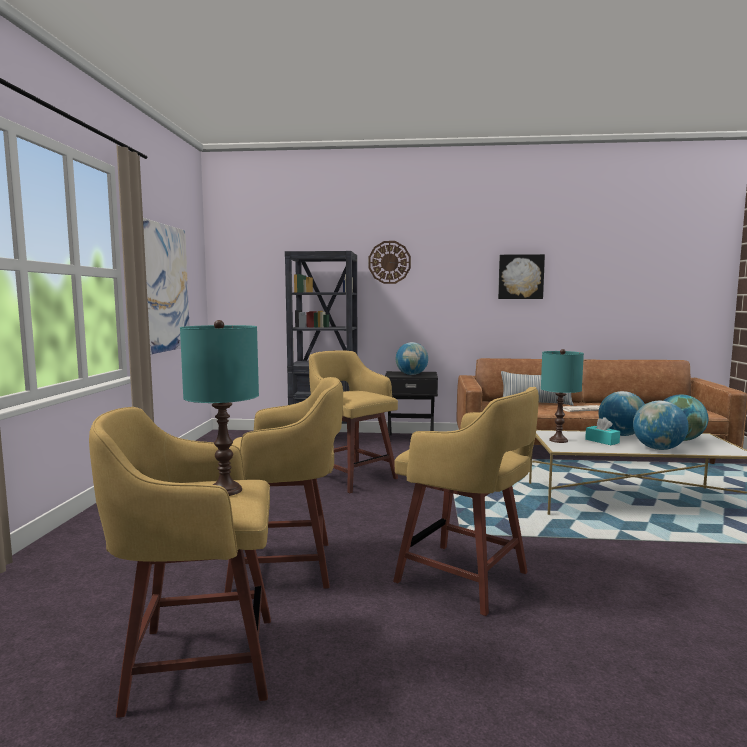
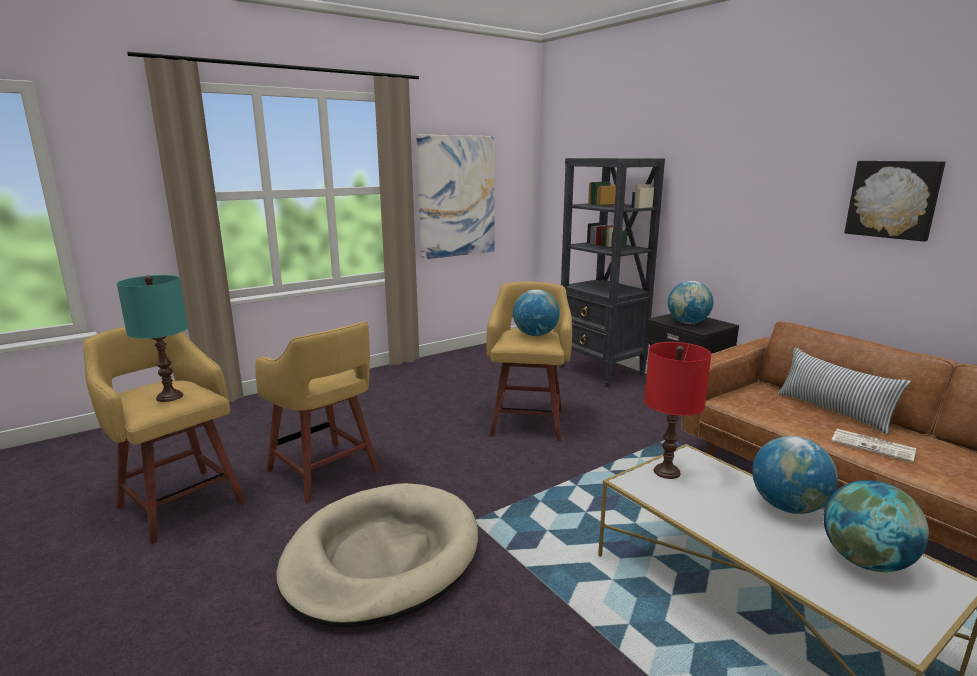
camera: 50 degrees right, 10 degrees up
wall clock [369,241,411,284] -> none
yellow stool [393,387,539,616] -> beige dog bed [276,483,478,628]
turquoise table lamp [541,349,584,443] -> red table lamp [644,342,711,479]
turquoise tissue box [585,417,620,445] -> none
globe [633,401,689,450] -> globe moved to [513,289,560,336]

